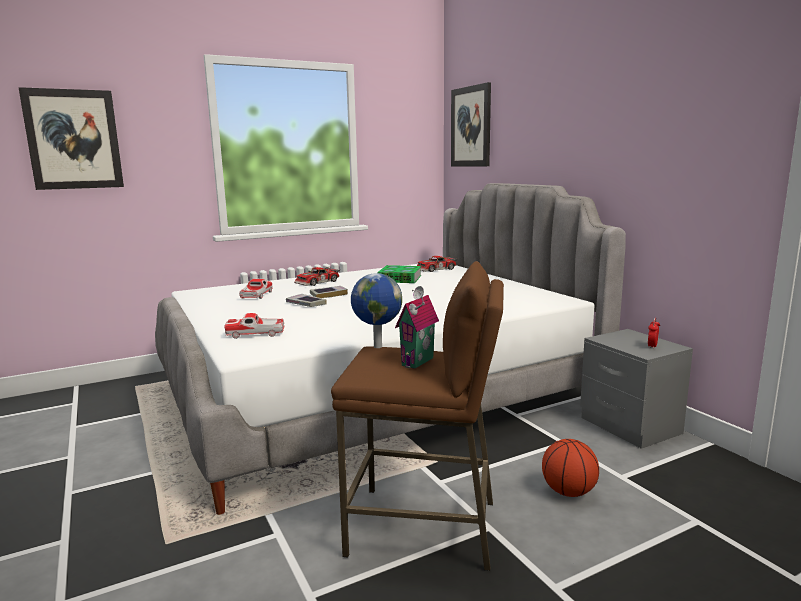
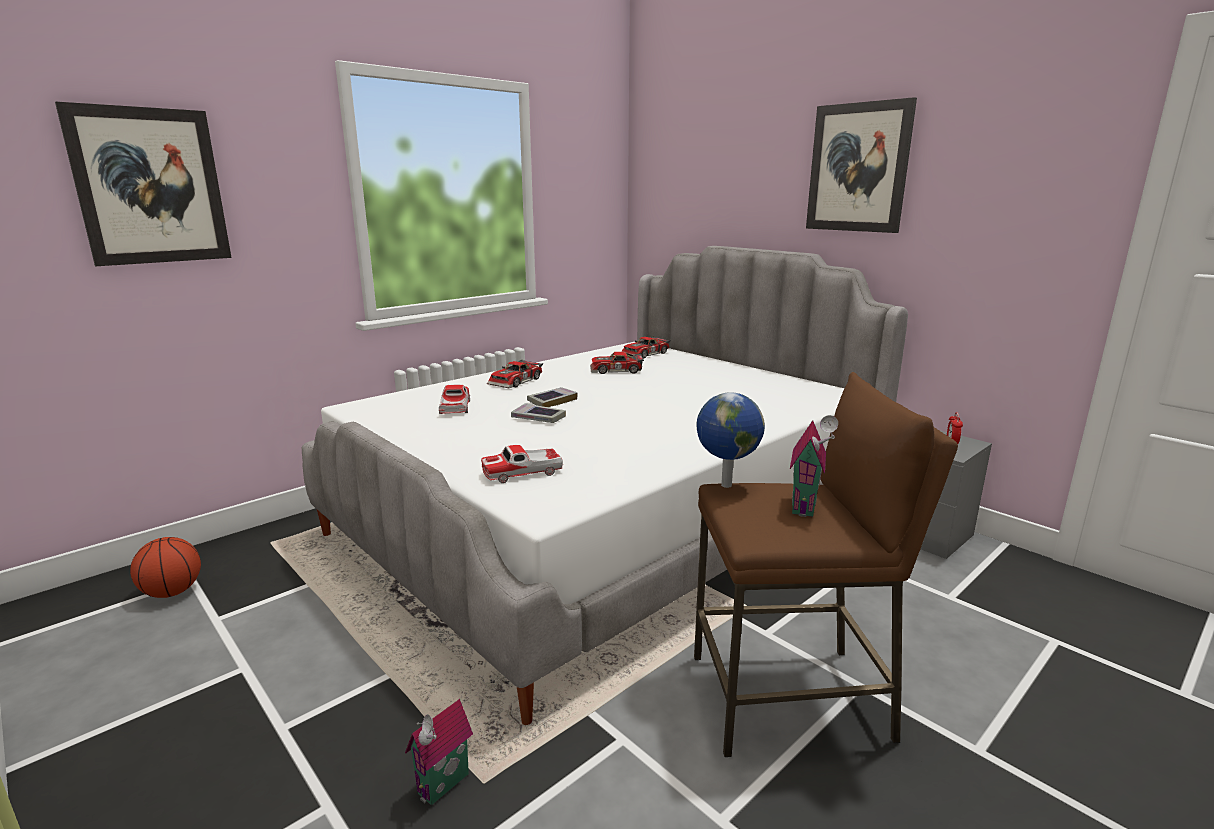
camera: 15 degrees left, 5 degrees up
book [377,265,421,283] -> toy car [590,352,644,374]
picture [451,82,491,166] -> picture moved to [806,97,917,233]
basketball [542,439,599,497] -> basketball moved to [130,537,201,598]
none -> toy house [405,699,473,805]

